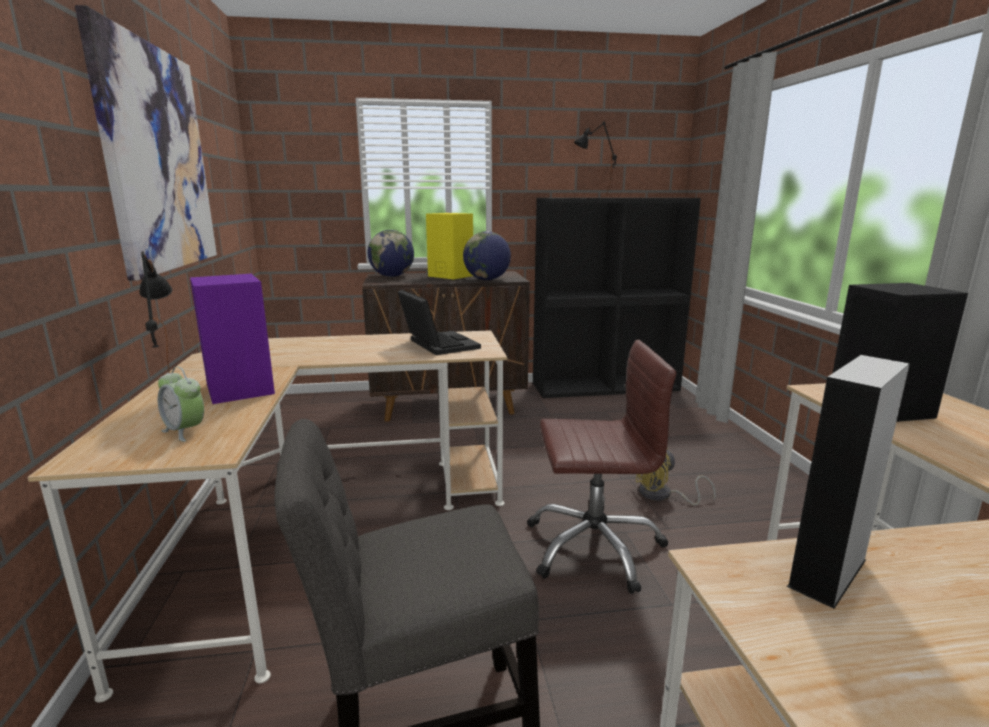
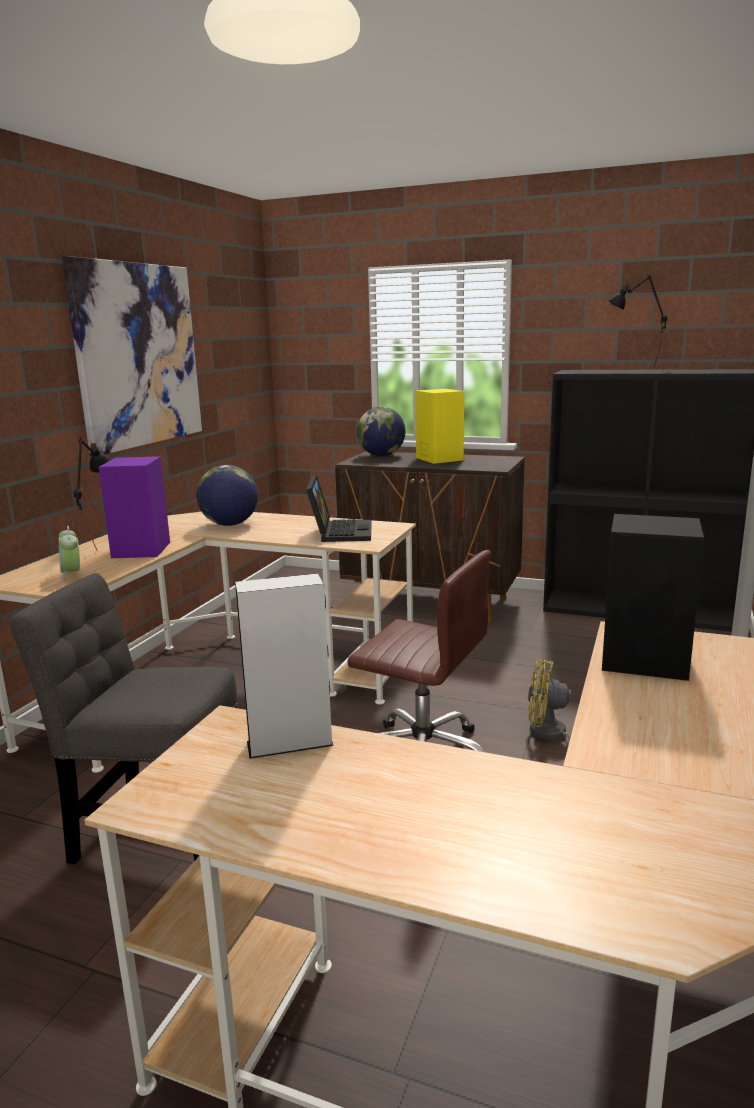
camera: 30 degrees right, 0 degrees up
globe [463,231,511,280] -> globe moved to [196,465,258,526]

